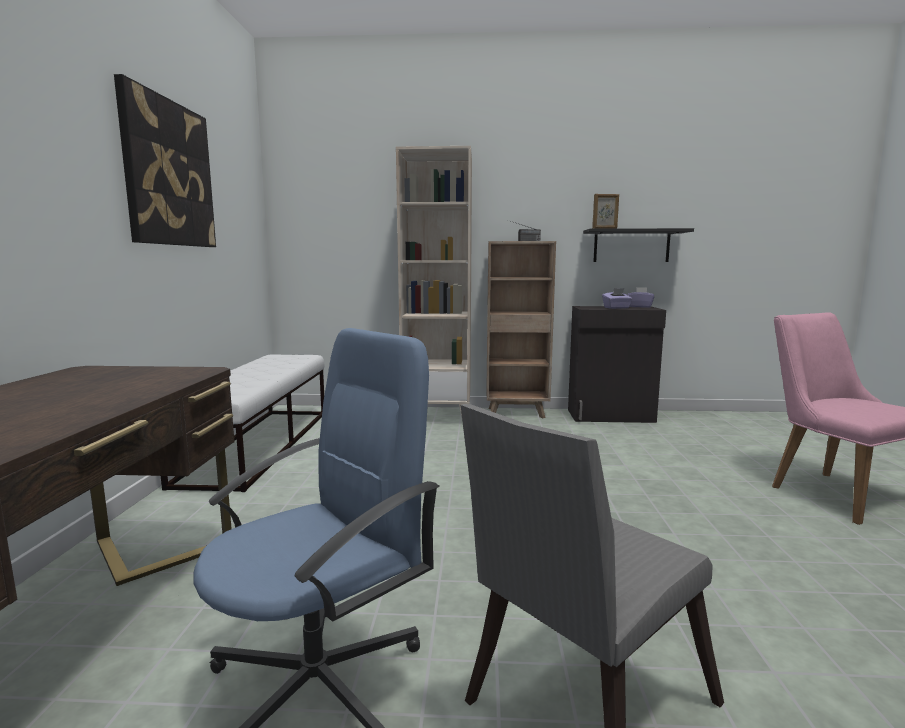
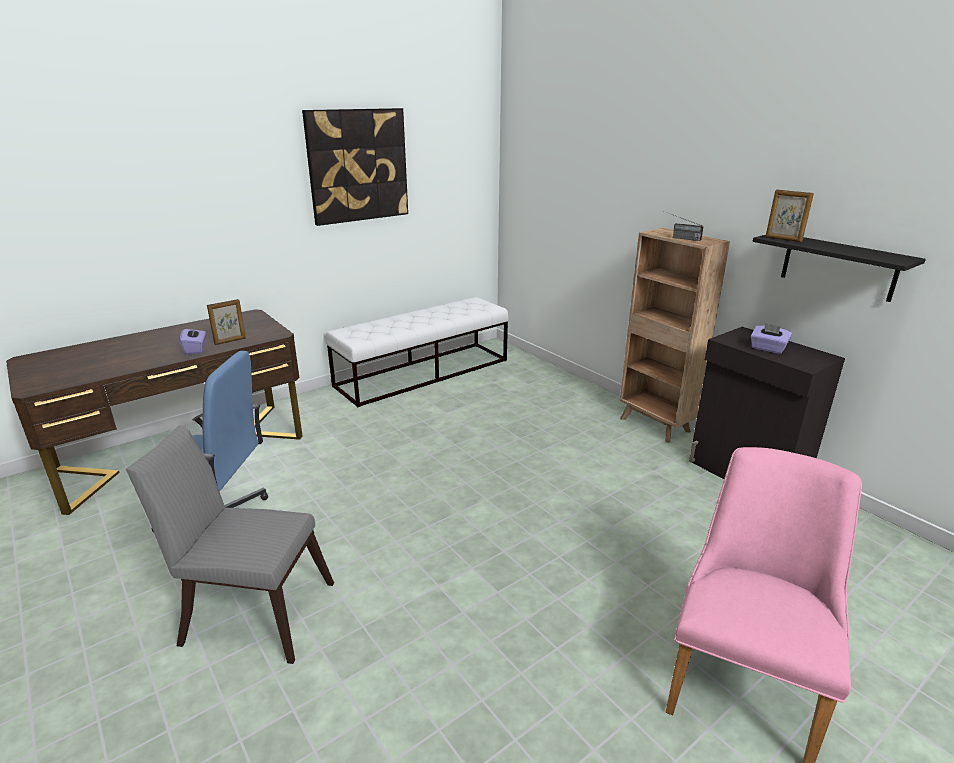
camera: 50 degrees right, 15 degrees up
beige bookcase [396,146,472,416] -> none
purple tissue box [627,287,655,308] -> purple tissue box moved to [180,324,206,355]
none -> picture frame [207,299,246,345]

